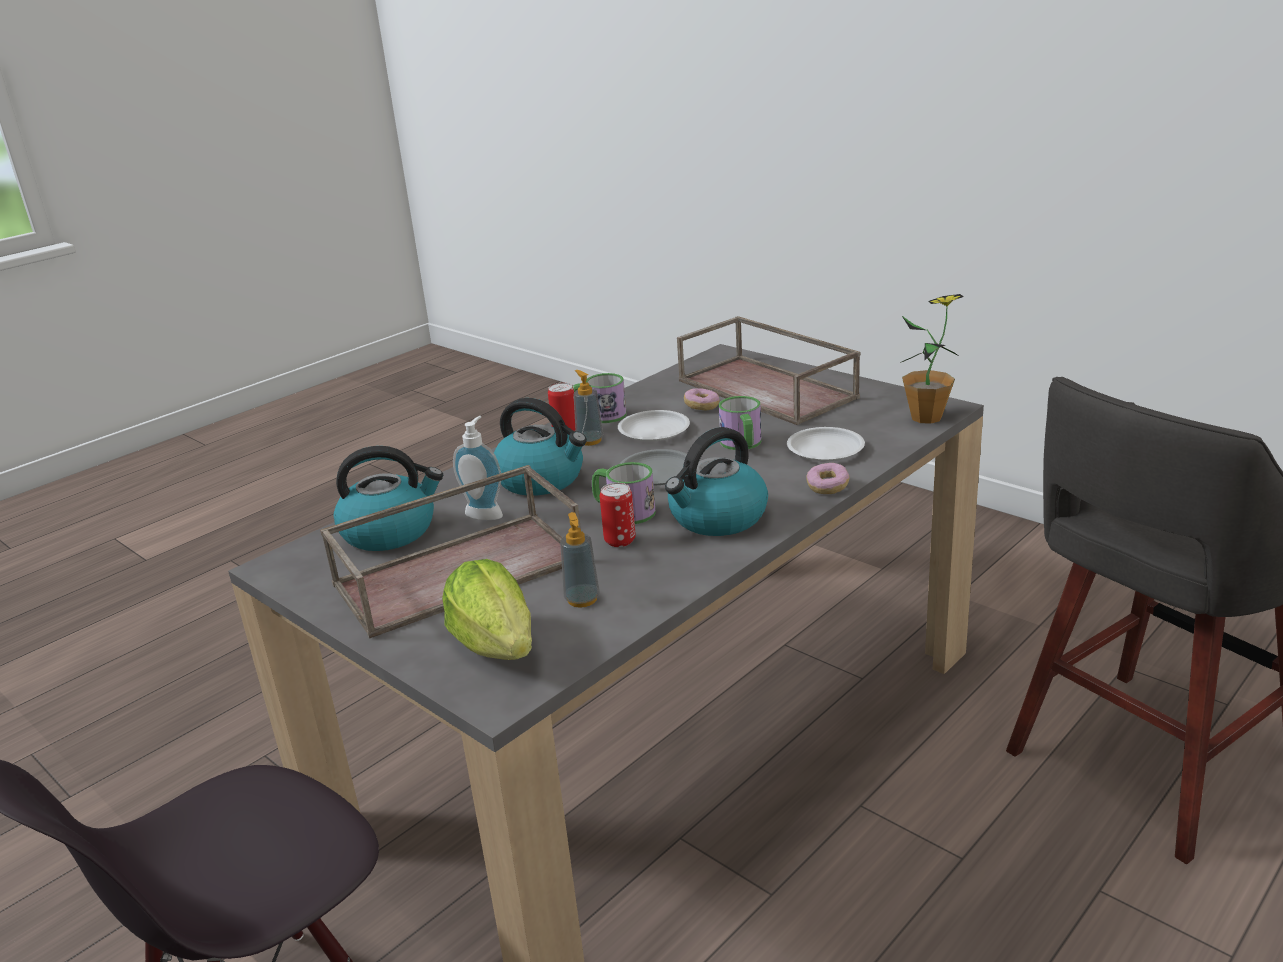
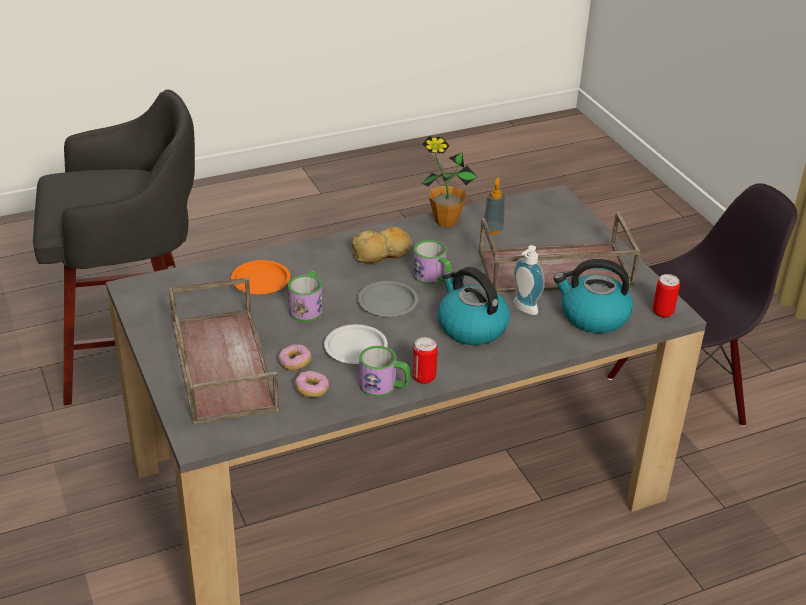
camera: 160 degrees left, 10 degrees up
lettuce [442,559,532,660] -> none
soap dispenser [574,370,603,446] -> none
can [600,483,636,547] -> can moved to [653,274,680,318]
kettle [665,427,768,536] -> bread [351,227,412,263]
white plate [787,427,865,461] -> orange plate [231,260,290,294]
donut [806,463,849,494] -> donut moved to [295,371,329,397]
potted plant [900,294,964,424] -> potted plant moved to [422,136,477,227]

